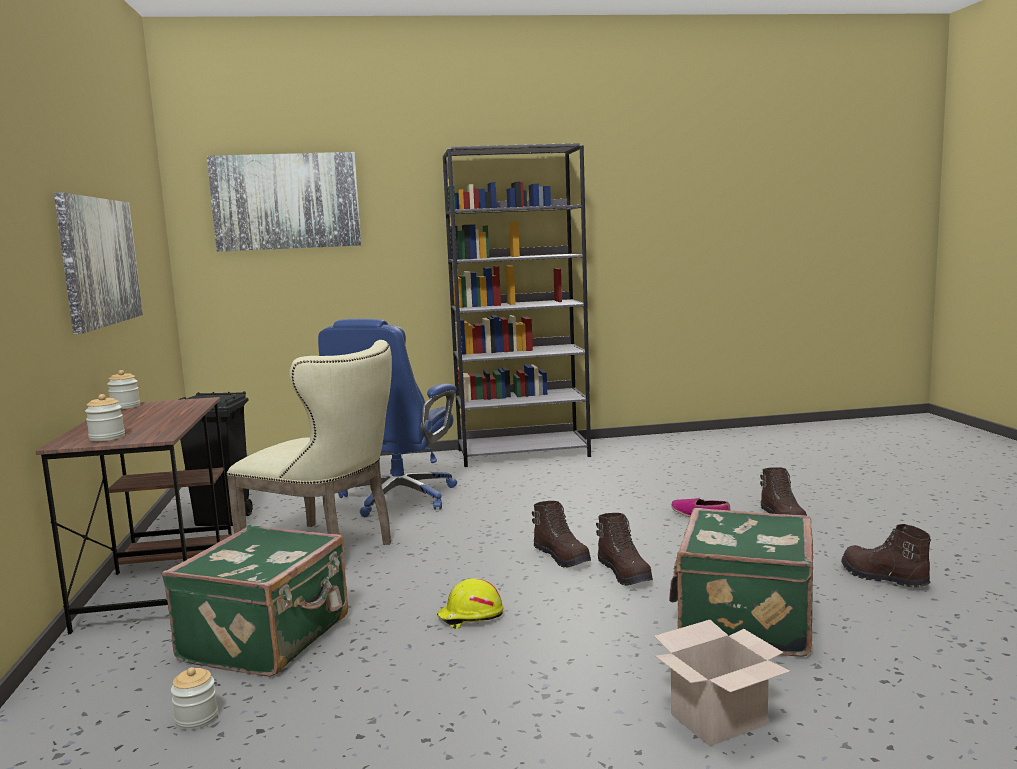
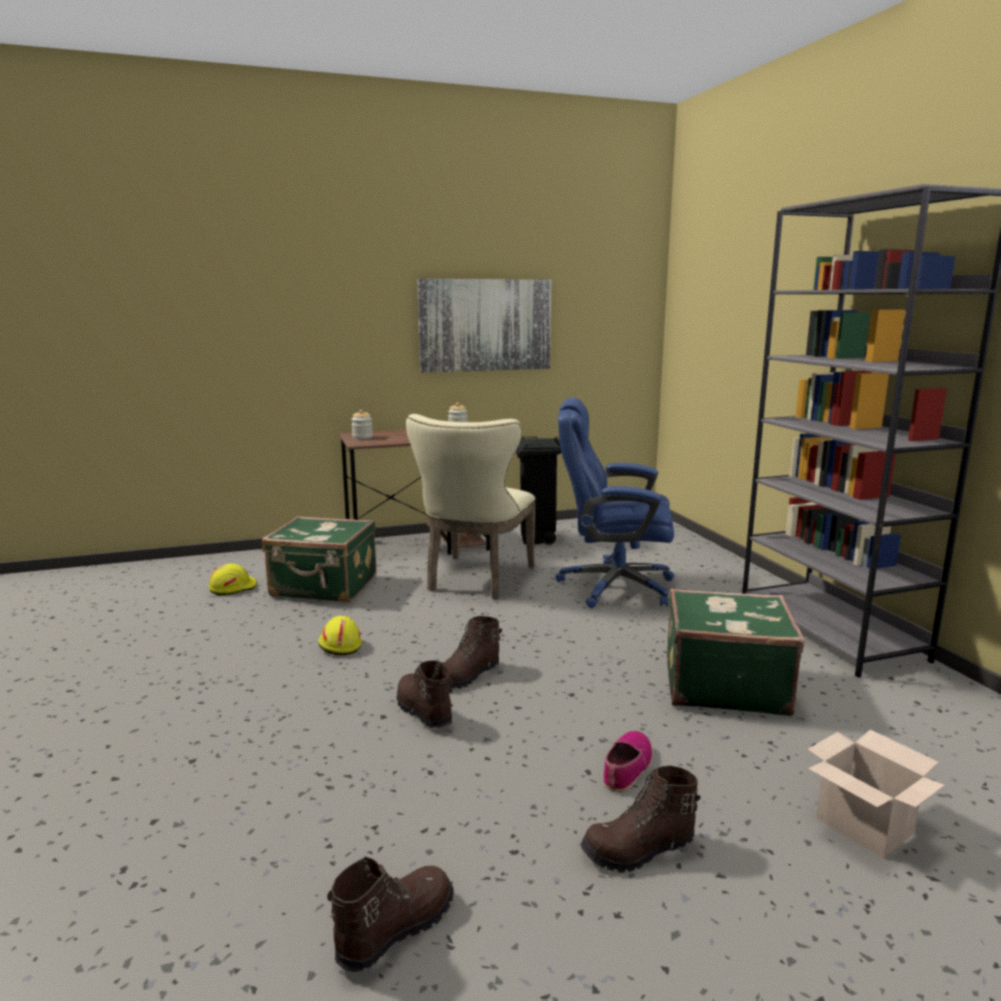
camera: 80 degrees right, 5 degrees up
jar [171,667,218,730] -> yellow hard hat [209,564,257,595]
picture [207,152,361,252] -> none
brown boot [596,513,653,585] -> brown boot turned 90 degrees clockwise [397,661,453,728]
cardboard box [654,620,791,746] -> cardboard box moved to [807,730,945,858]
green suitcase [669,508,813,657] -> green suitcase moved to [667,589,805,716]

